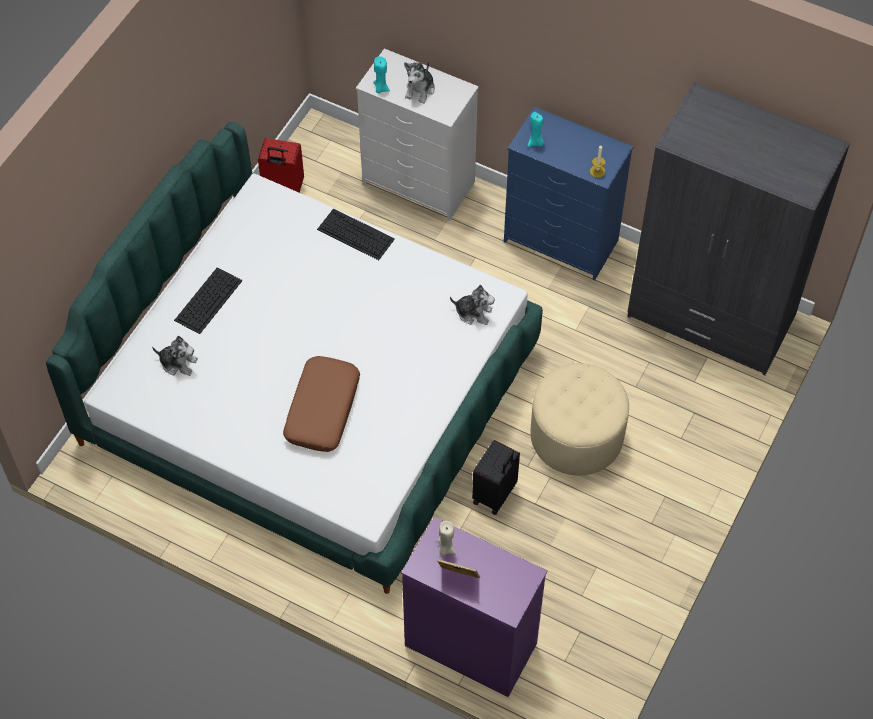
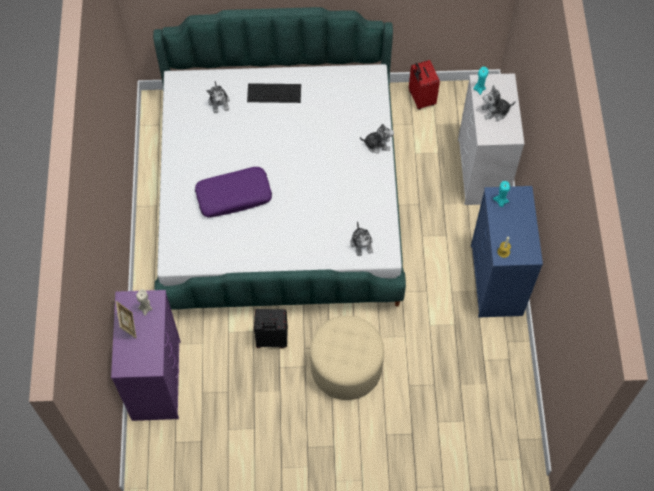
camera: 60 degrees right, 5 degrees up
brown pillow [283,356,360,452] -> purple pillow [195,167,272,218]
keyboard [317,209,395,260] -> plush toy [360,124,394,154]
grey wardrobe [627,82,850,376] -> none

